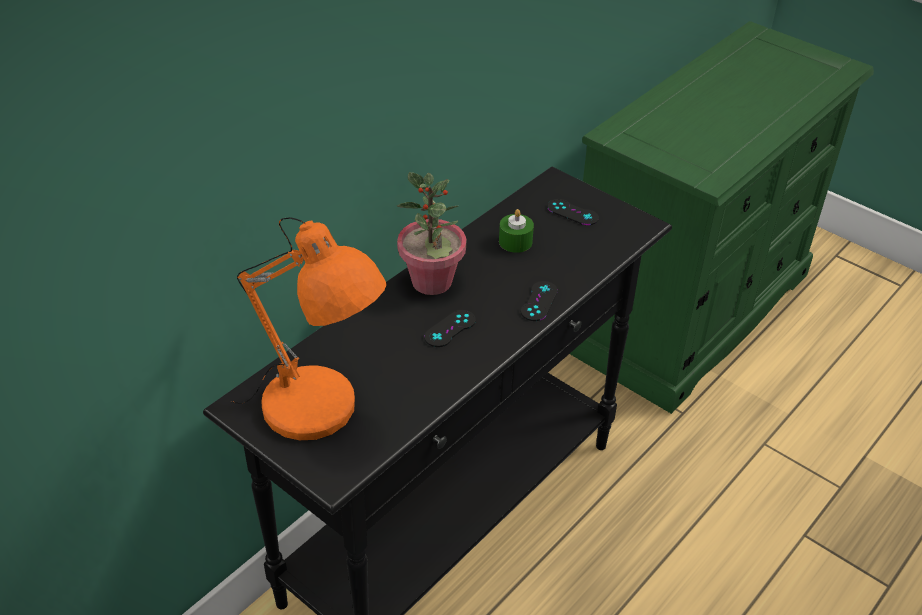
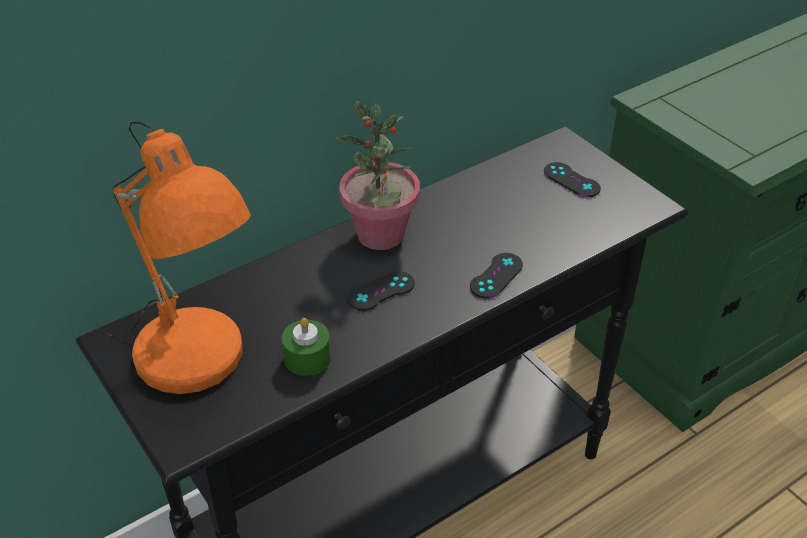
camera: 15 degrees right, 0 degrees up
green candle [499,209,534,253] -> green candle moved to [282,318,331,376]

